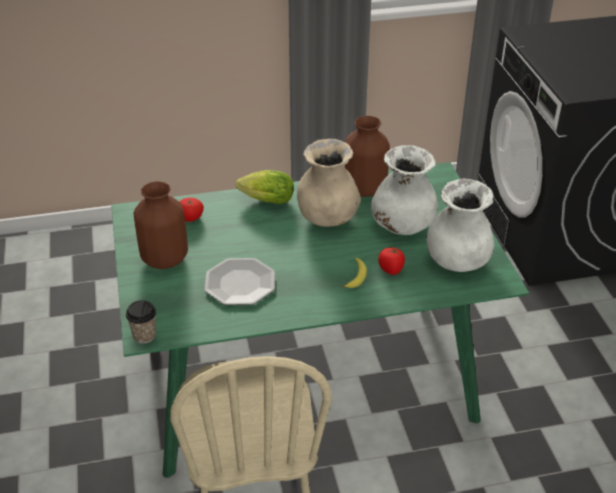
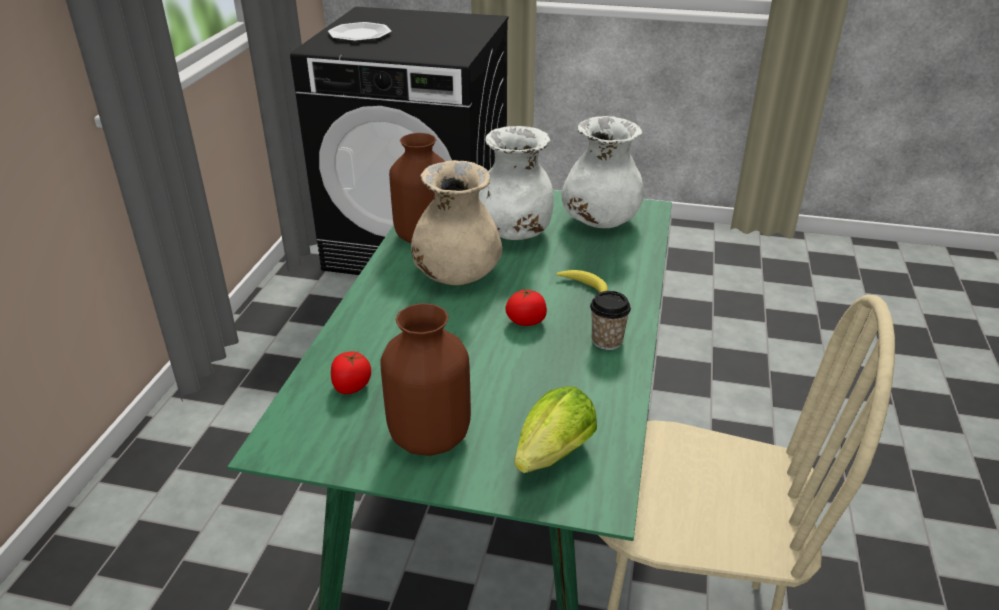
camera: 65 degrees left, 5 degrees down
cup [126,300,156,344] -> cup moved to [590,291,631,350]
plate [204,258,275,305] -> plate moved to [328,22,392,41]
lettuce [236,170,294,204] -> lettuce moved to [514,387,597,473]
tomato [378,247,405,275] -> tomato moved to [505,287,547,326]

